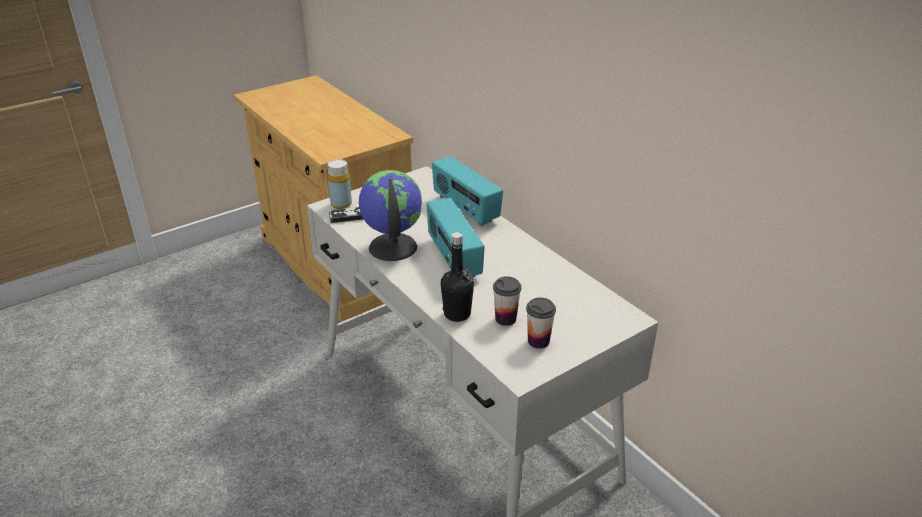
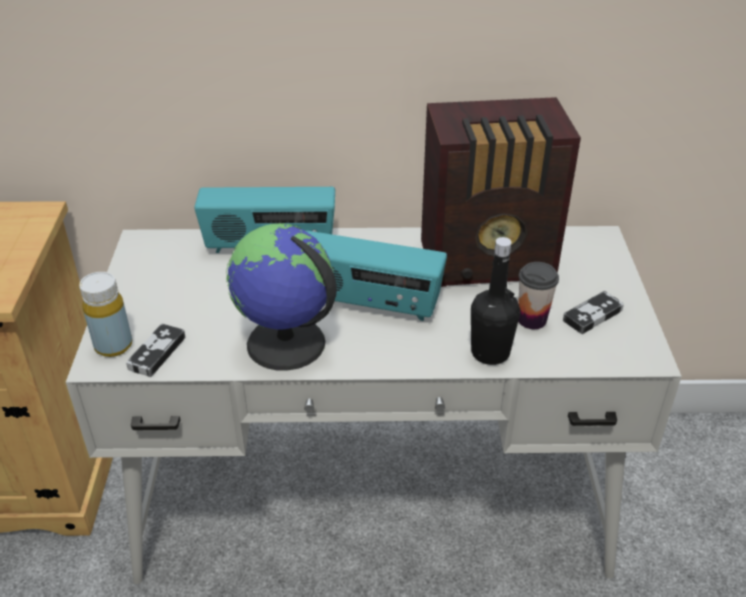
camera: 55 degrees left, 5 degrees up
cup [526,297,556,349] -> game controller [563,291,624,334]
none -> radio [421,97,581,287]

